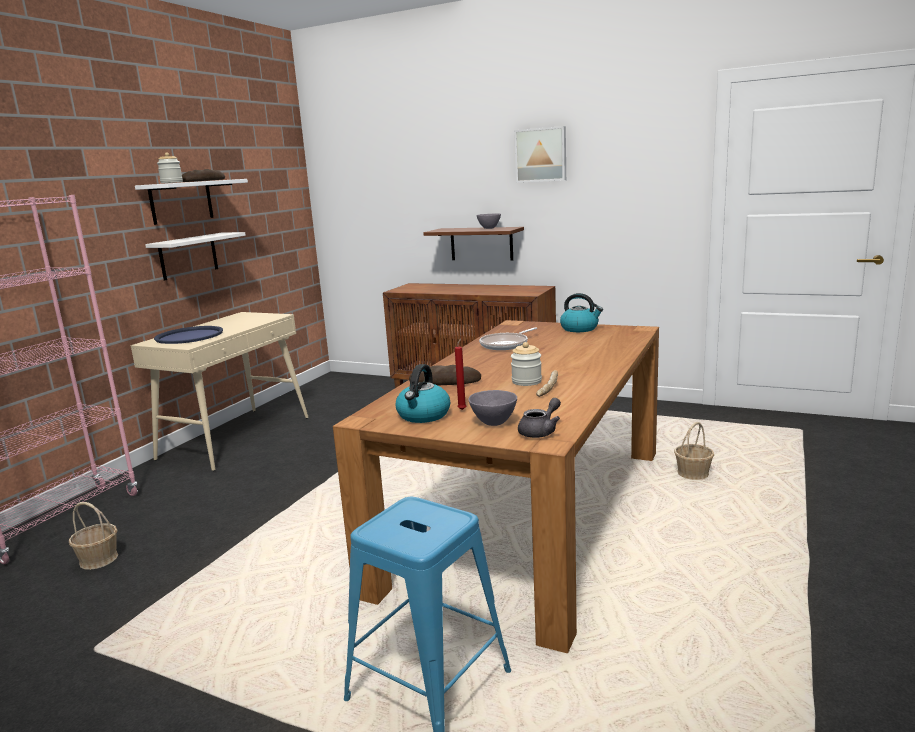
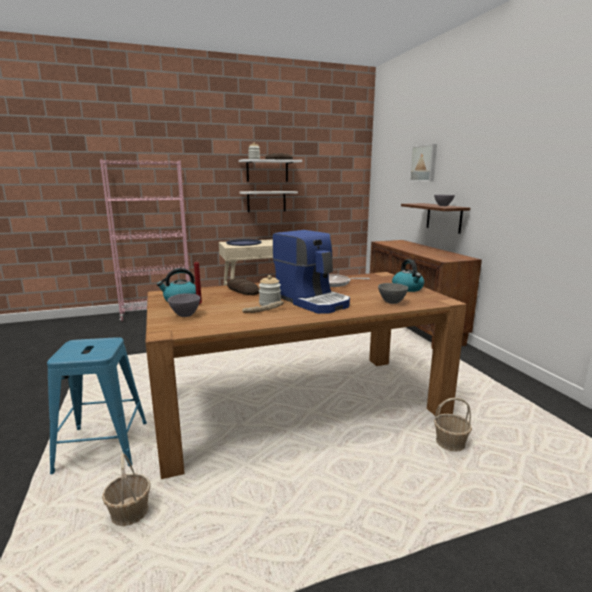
camera: 45 degrees right, 0 degrees up
basket [69,502,118,570] -> basket moved to [102,453,151,526]
picture [514,126,566,183] -> picture moved to [409,144,437,182]
grey teapot [518,398,561,438] -> none
none -> coffee machine [273,230,350,314]
none -> grey bowl [378,283,408,304]

